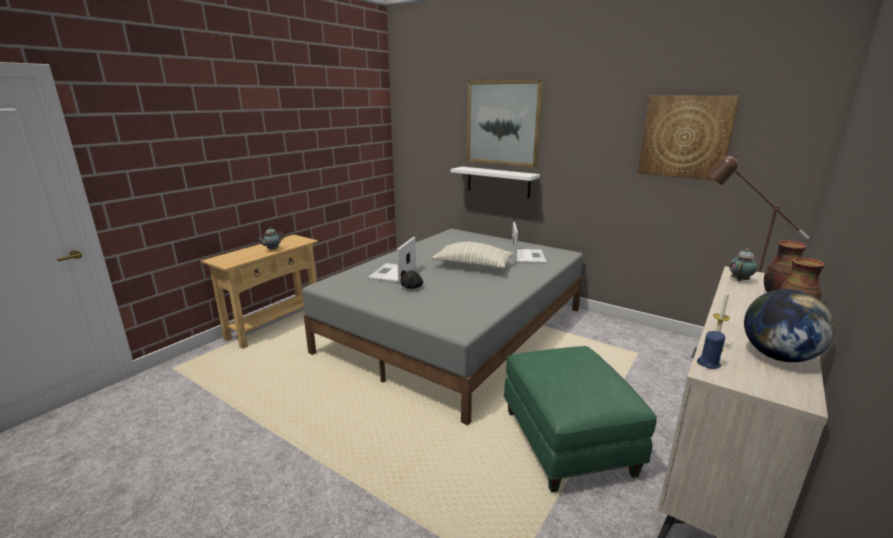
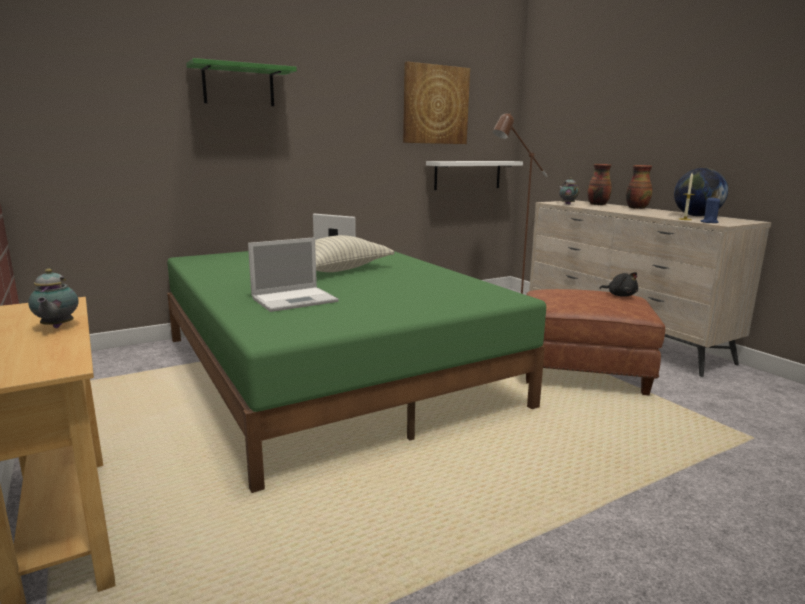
camera: 65 degrees left, 5 degrees down
grey bed [302,229,583,425] -> green bed [167,251,546,493]
laptop [368,237,416,283] -> laptop turned 75 degrees counterclockwise [248,237,339,312]
black plush toy [400,270,423,289] -> black plush toy moved to [599,272,638,297]
white shelf [451,167,540,198] -> white shelf moved to [426,161,523,190]
picture [467,80,543,167] -> green shelf [186,58,297,106]
green ottoman [503,346,657,493] -> brown ottoman [526,289,666,395]

